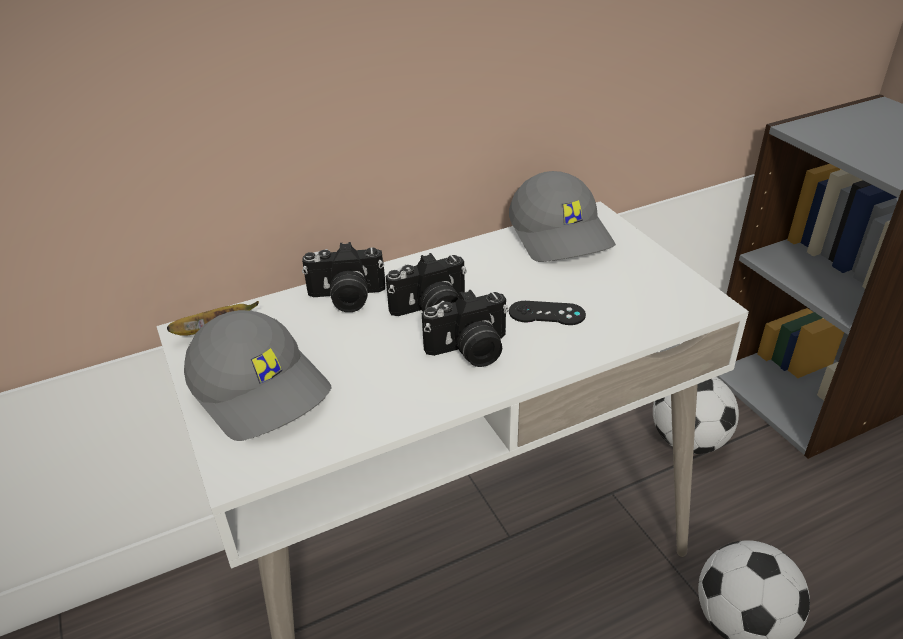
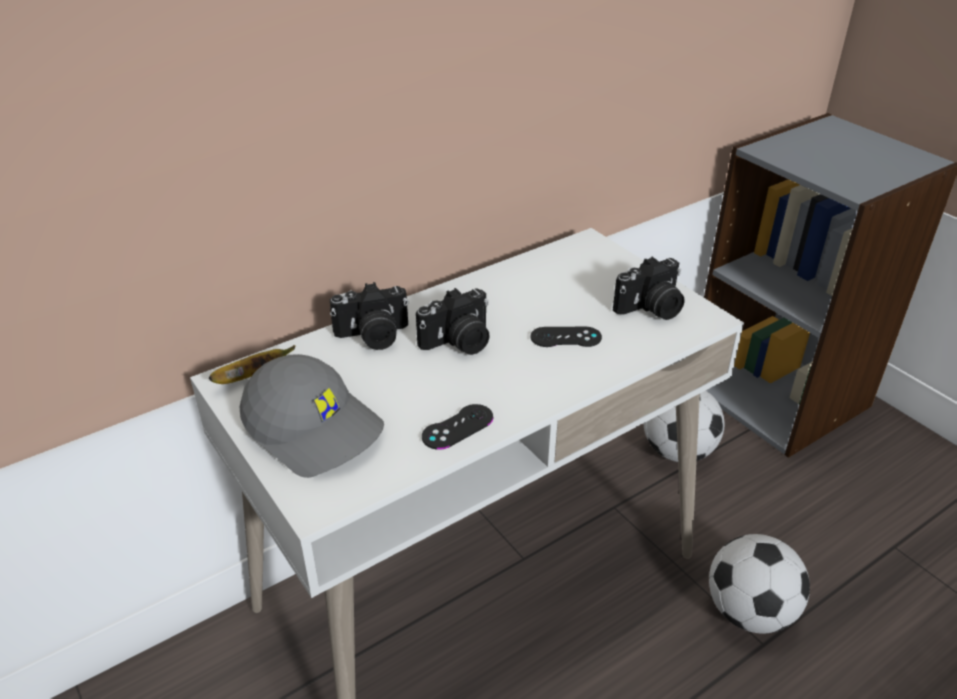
camera: 10 degrees left, 0 degrees up
camera [422,290,508,367] -> camera moved to [613,257,685,320]
grey cap [509,171,616,262] -> none
none -> black game controller [422,404,493,450]

